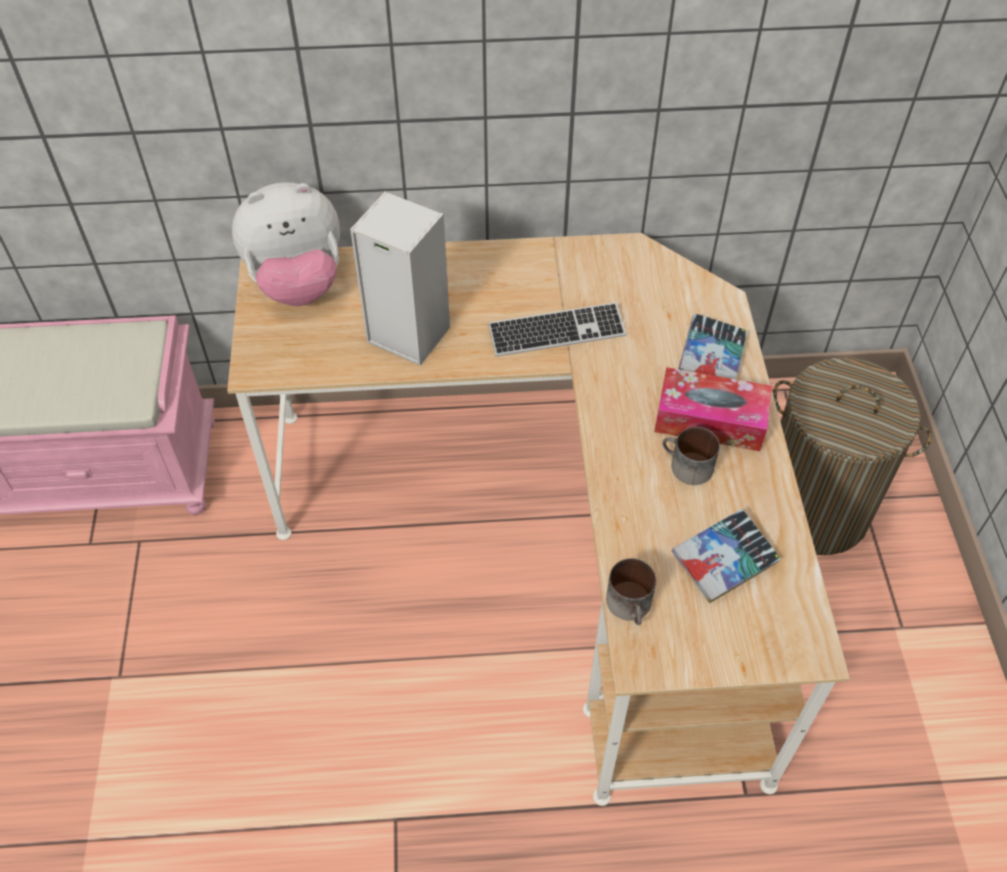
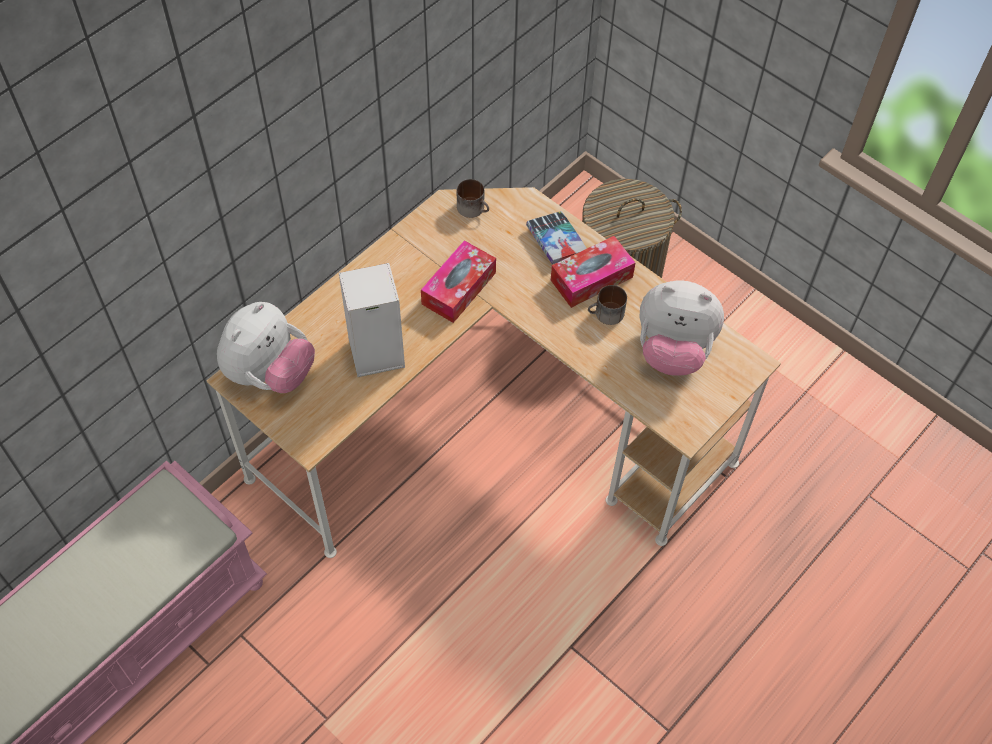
camera: 45 degrees left, 5 degrees up
keyboard [488,302,626,357] -> tissue box [421,240,496,323]
mug [606,558,656,625] -> mug moved to [457,179,489,218]
book [672,509,781,603] -> plush toy [639,281,724,376]

